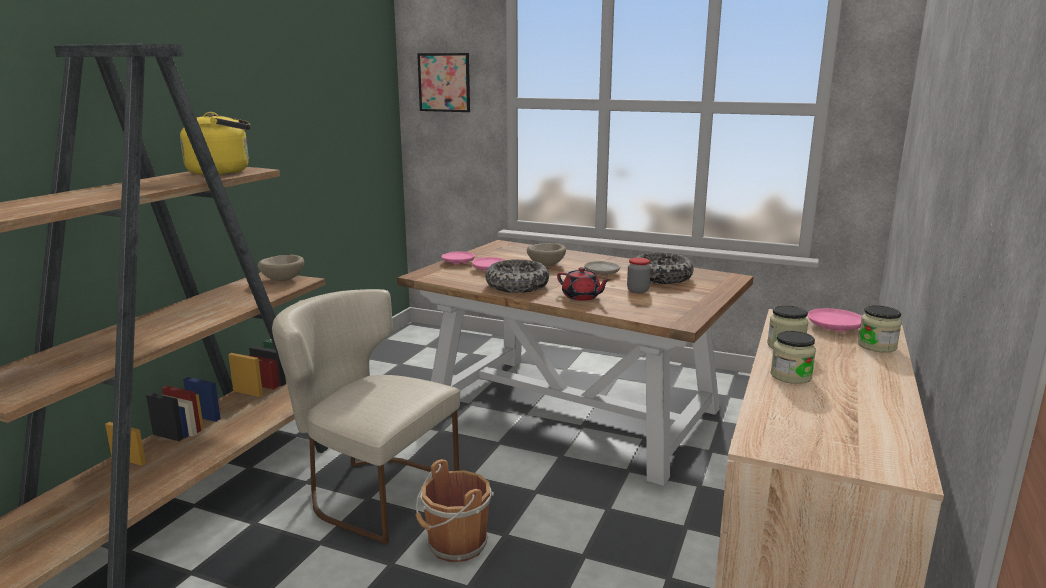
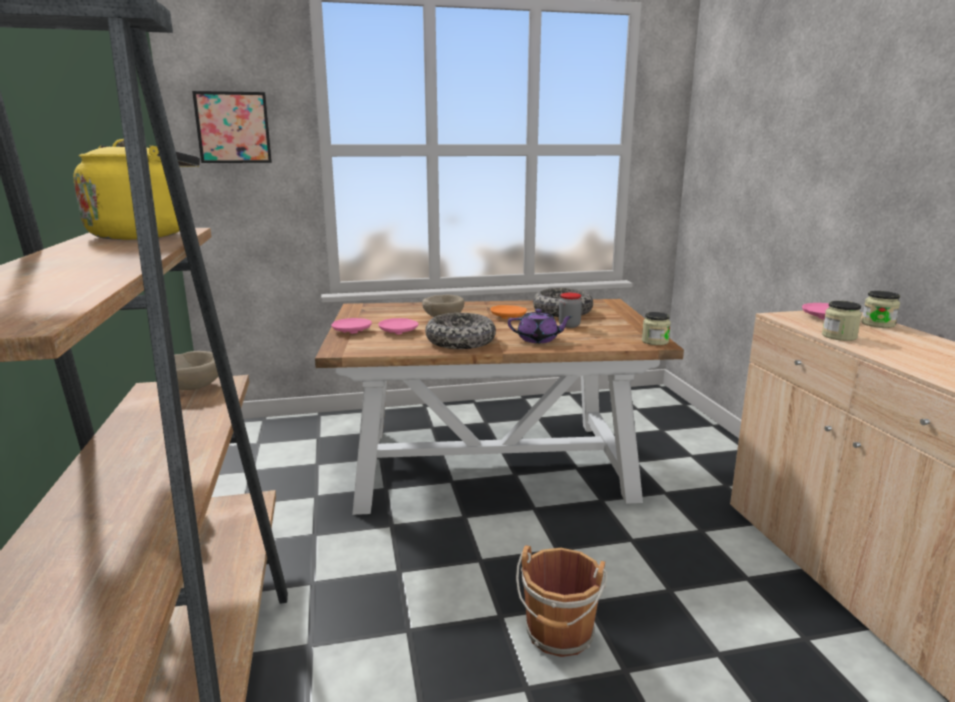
camera: 35 degrees left, 0 degrees up
beige chair [272,289,460,544] -> none
red teapot [557,267,610,301] -> purple teapot [508,309,573,343]
beige plate [584,261,620,276] -> orange plate [490,305,527,319]
jar [771,331,816,384] -> jar moved to [642,312,671,345]

